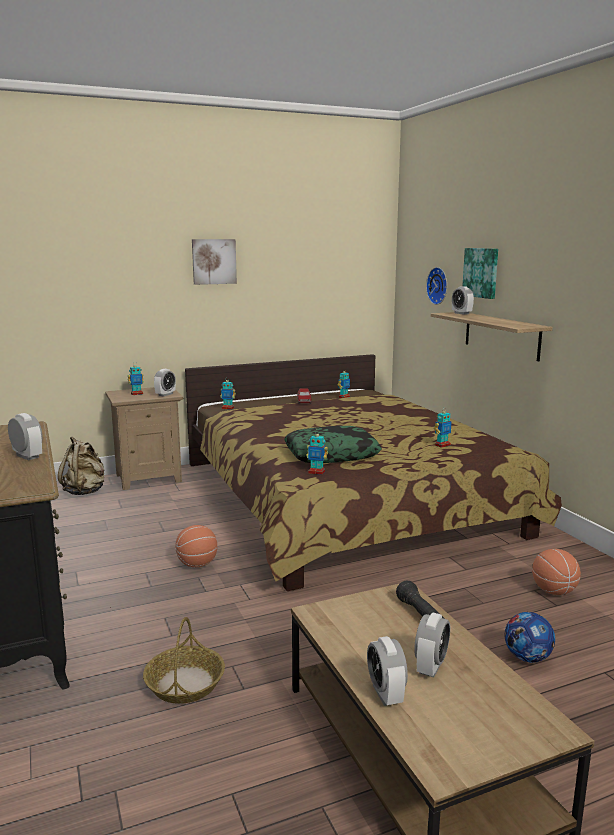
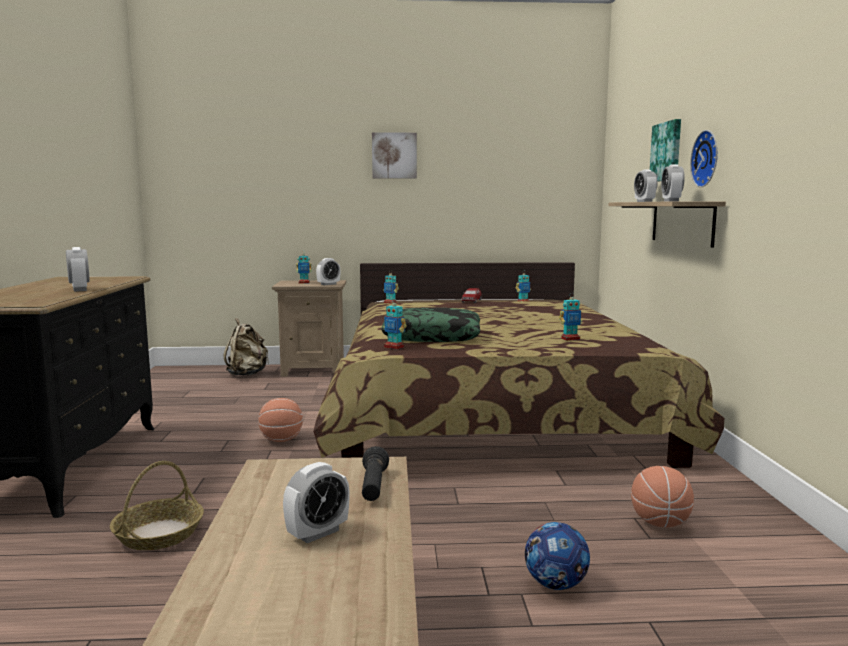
camera: 20 degrees right, 5 degrees down
alarm clock [367,636,408,706] -> alarm clock moved to [661,164,685,202]
wall clock [426,267,447,305] -> wall clock moved to [690,130,718,187]

